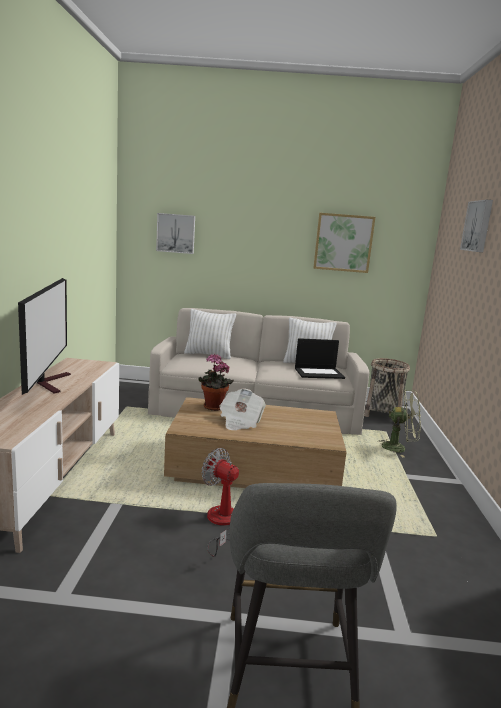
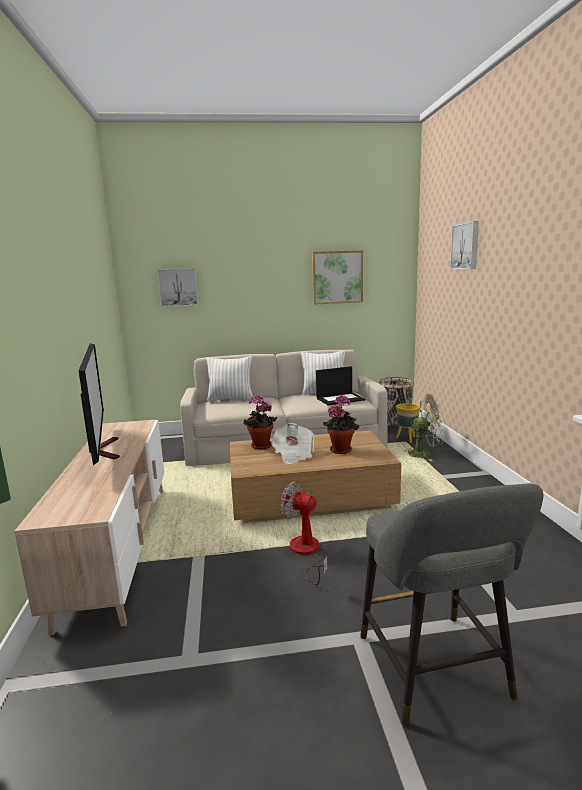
camera: 10 degrees left, 0 degrees up
none -> potted plant [323,395,359,454]
none -> yellow planter [396,403,420,443]

